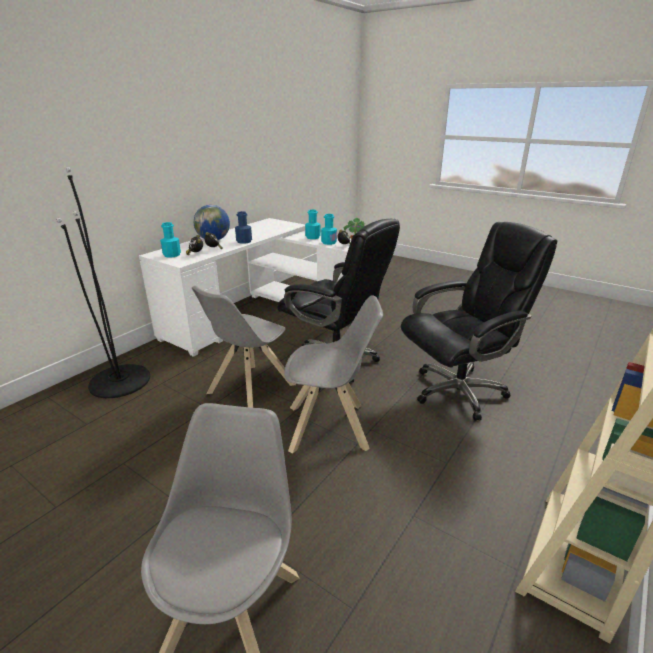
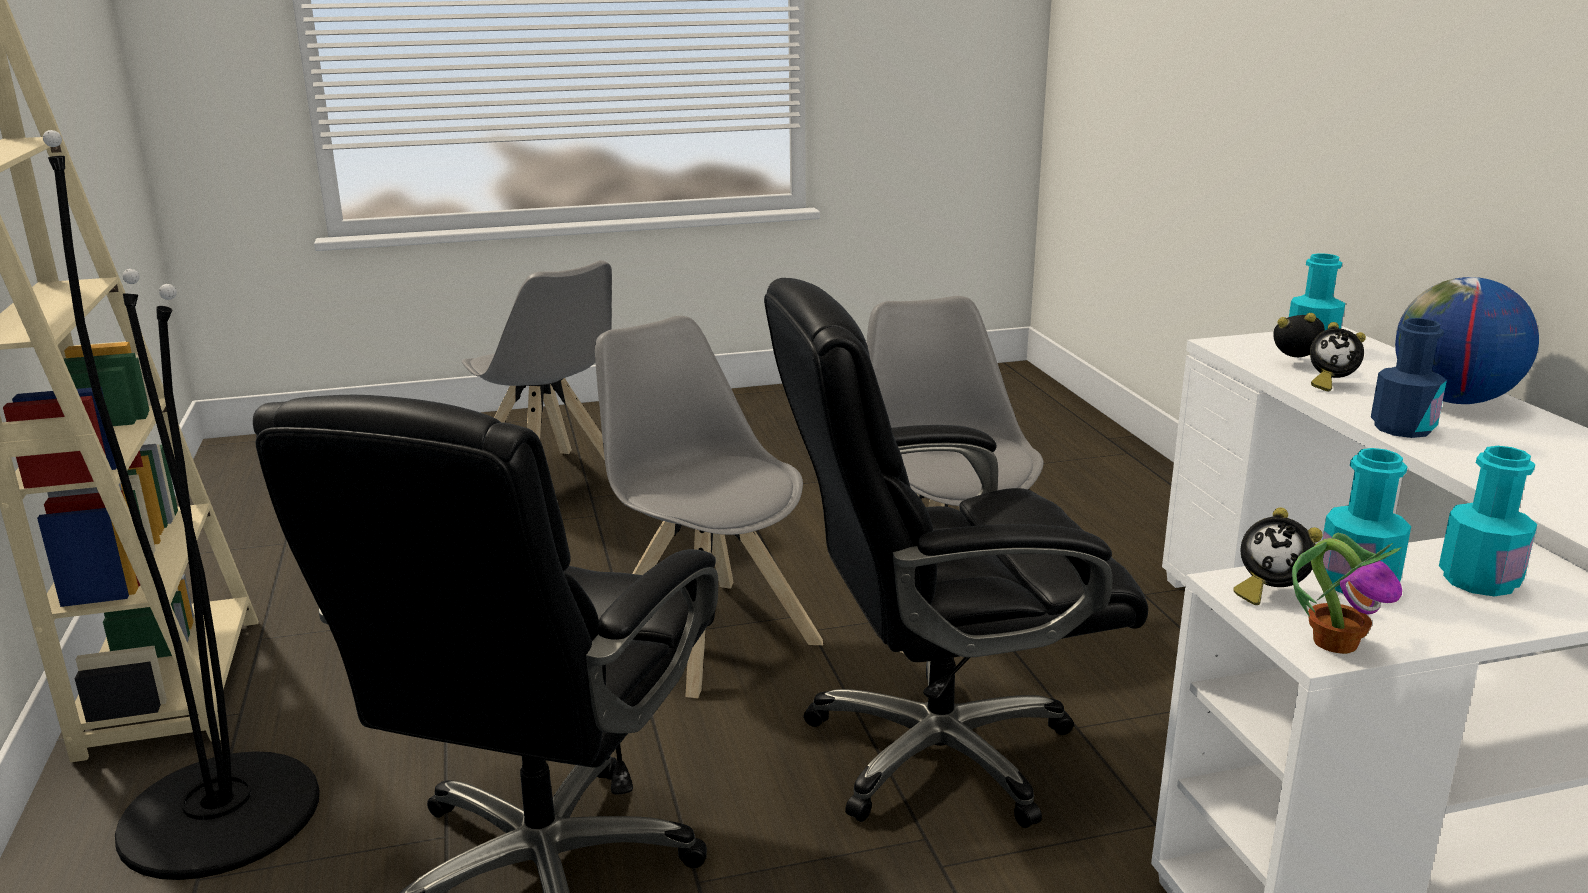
camera: 130 degrees right, 5 degrees down
black floor lamp [56,167,150,398] -> black floor lamp moved to [43,130,320,880]
grey chair [284,295,383,454] -> grey chair turned 105 degrees clockwise [595,316,823,698]

